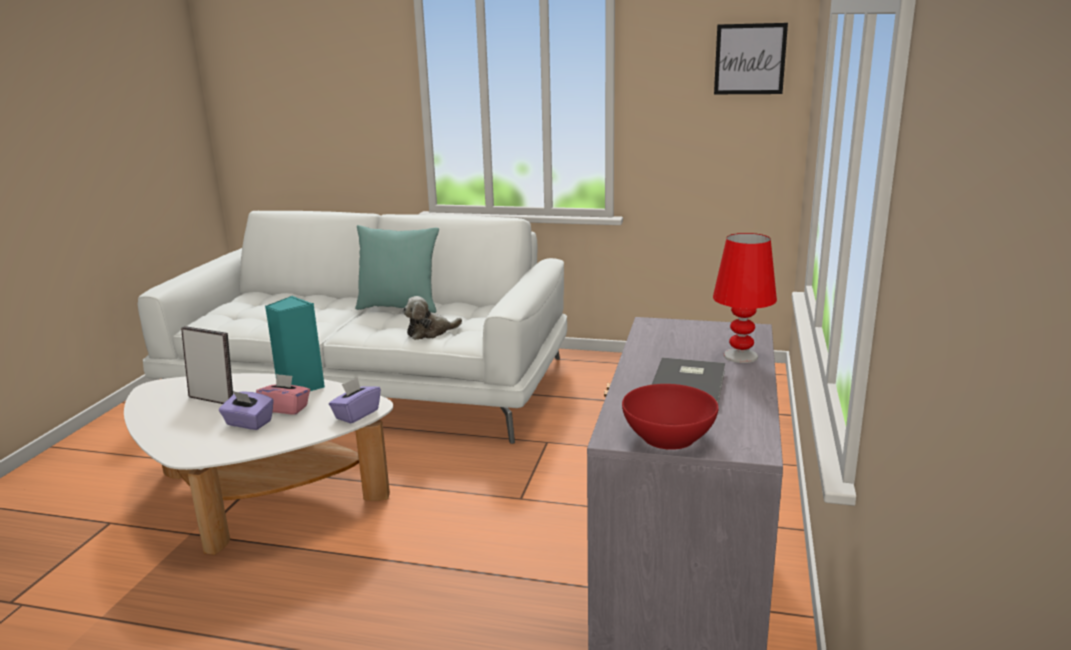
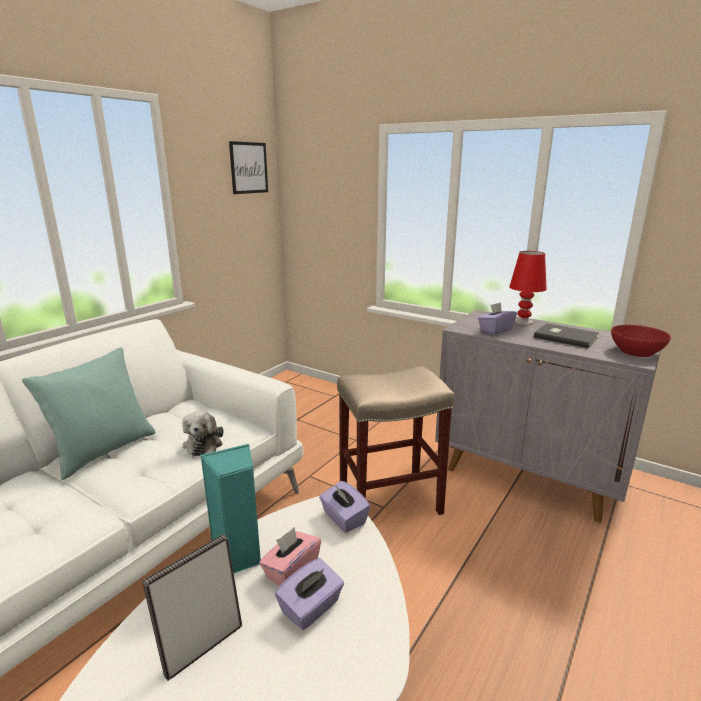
camera: 70 degrees left, 0 degrees up
none -> beige stool [337,366,455,515]
none -> purple tissue box [478,302,517,335]

